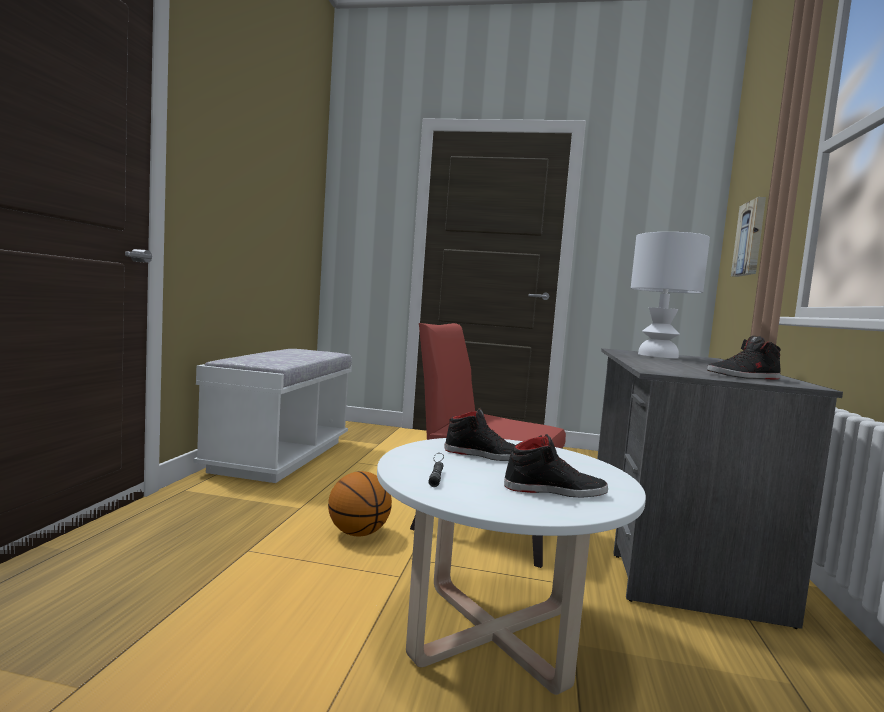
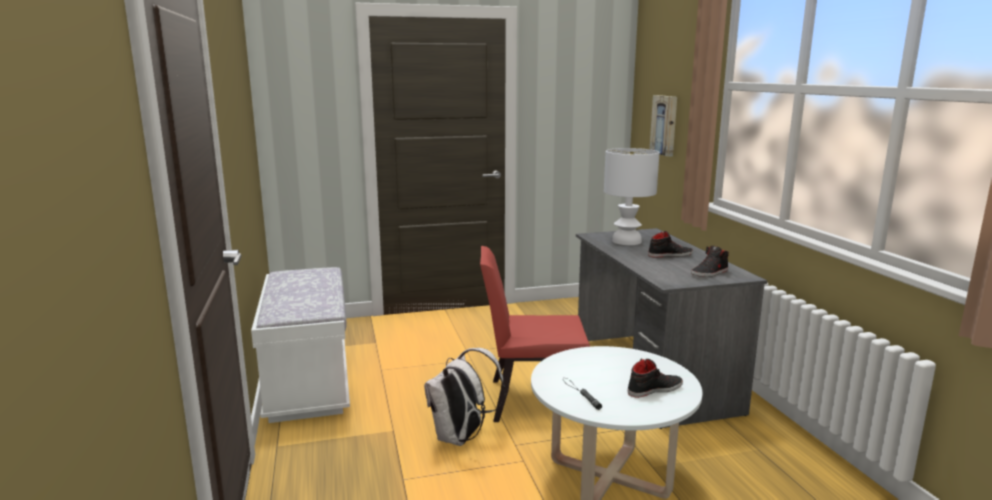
camera: 25 degrees left, 10 degrees up
basketball [328,471,392,536] -> white backpack [424,348,505,446]
black shoe [444,408,515,461] -> black shoe moved to [648,231,693,257]

